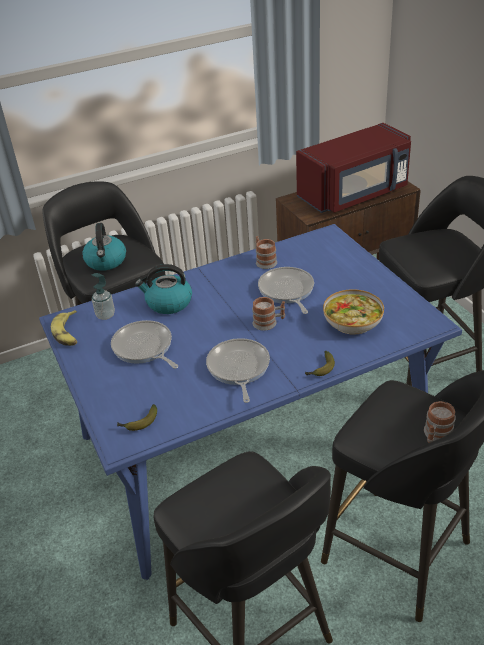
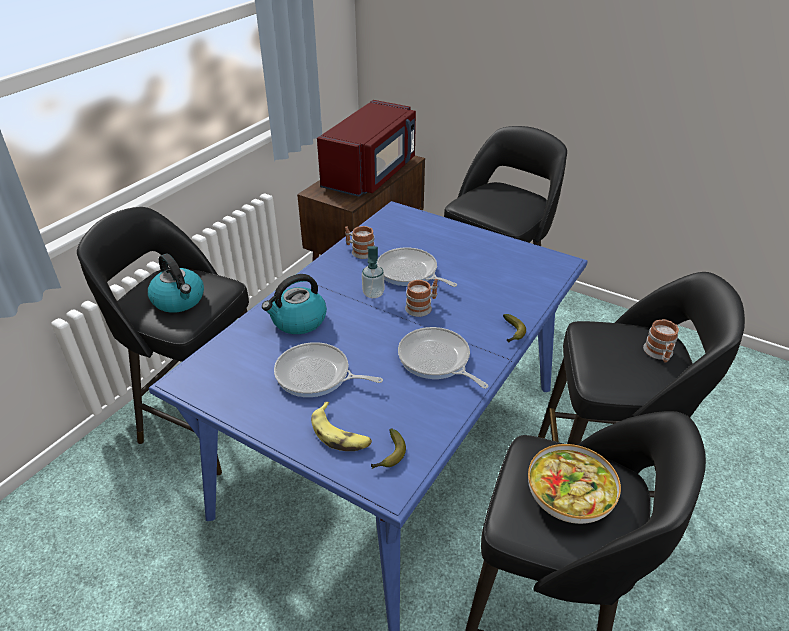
camera: 35 degrees left, 0 degrees up
banana [51,310,77,346] -> banana moved to [311,402,372,451]
soap dispenser [92,273,115,320] -> soap dispenser moved to [362,246,384,298]
bowl [323,289,384,335] -> bowl moved to [528,444,621,524]

